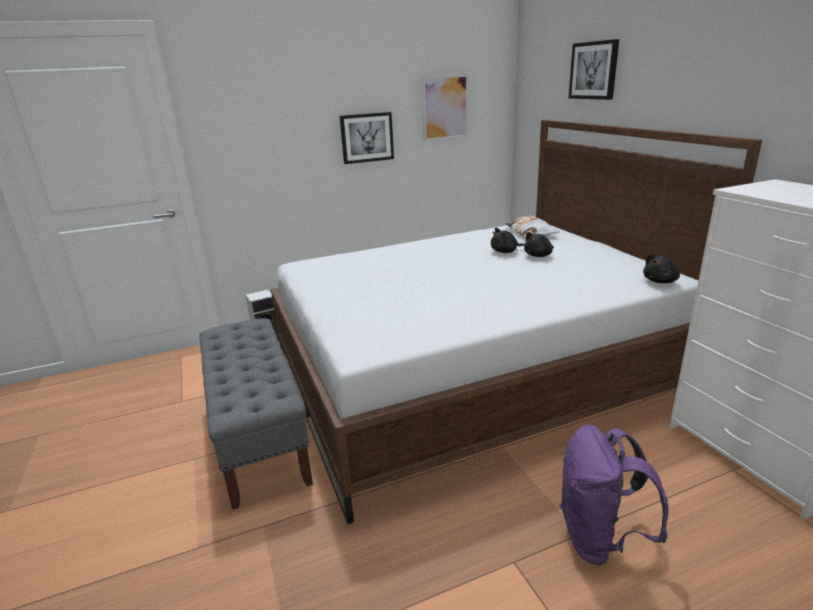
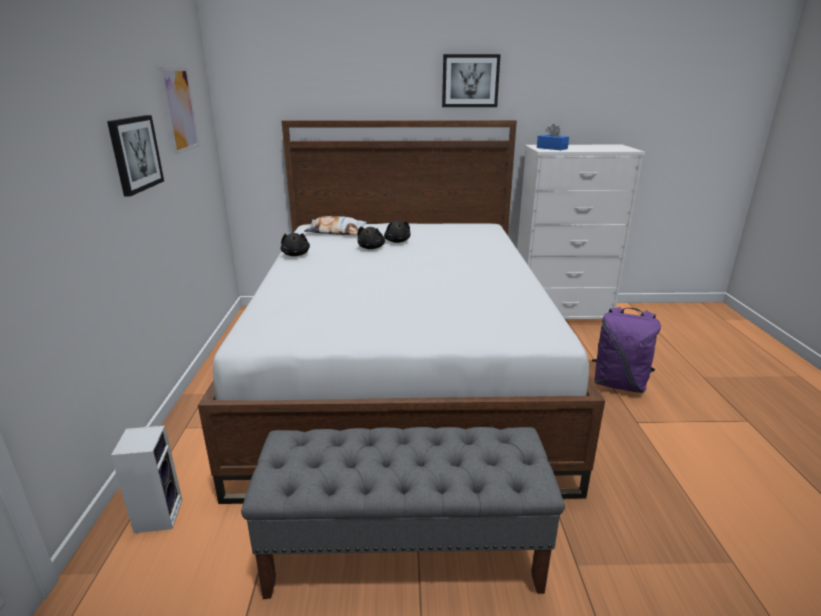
camera: 70 degrees left, 0 degrees up
picture [569,39,619,100] -> picture moved to [442,54,501,107]
black plush toy [643,254,680,283] -> black plush toy moved to [281,233,310,256]
none -> blue tissue box [537,124,569,150]

